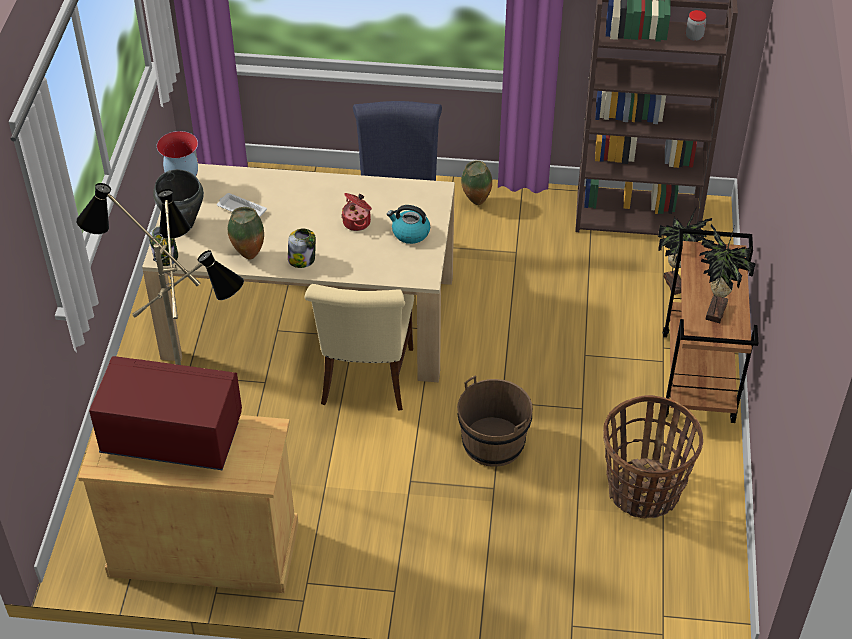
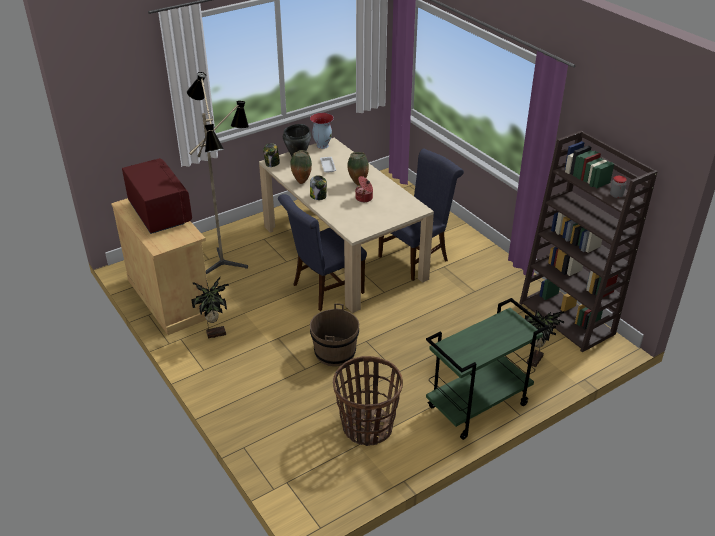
camera: 50 degrees right, 10 degrees down
beige chair [305,284,414,411] -> blue chair [278,194,367,311]
kettle [387,205,430,244] -> none
vase [461,160,492,205] -> vase moved to [347,152,369,186]
brown cart [662,229,758,423] -> green cart [426,298,548,440]
potted plant [696,224,756,323] -> potted plant moved to [191,276,229,339]

